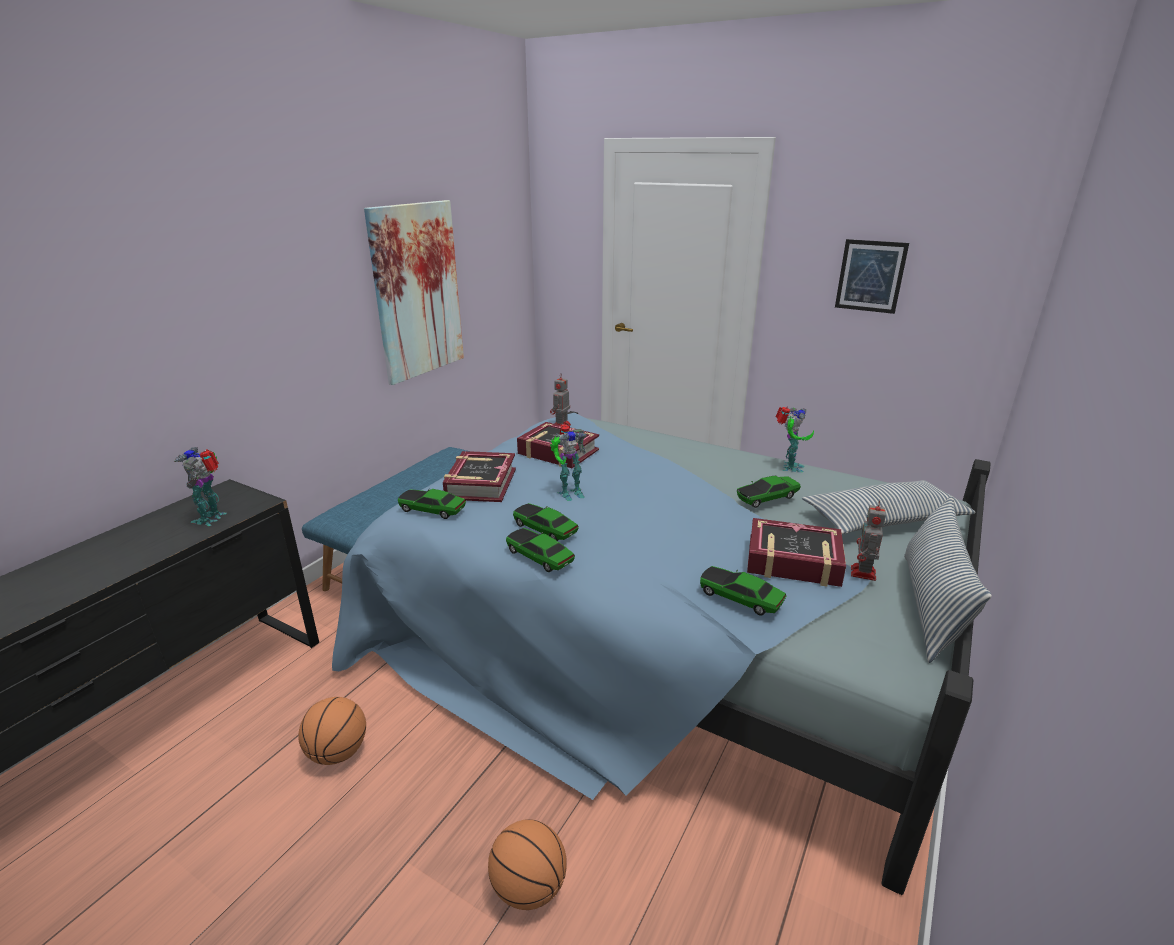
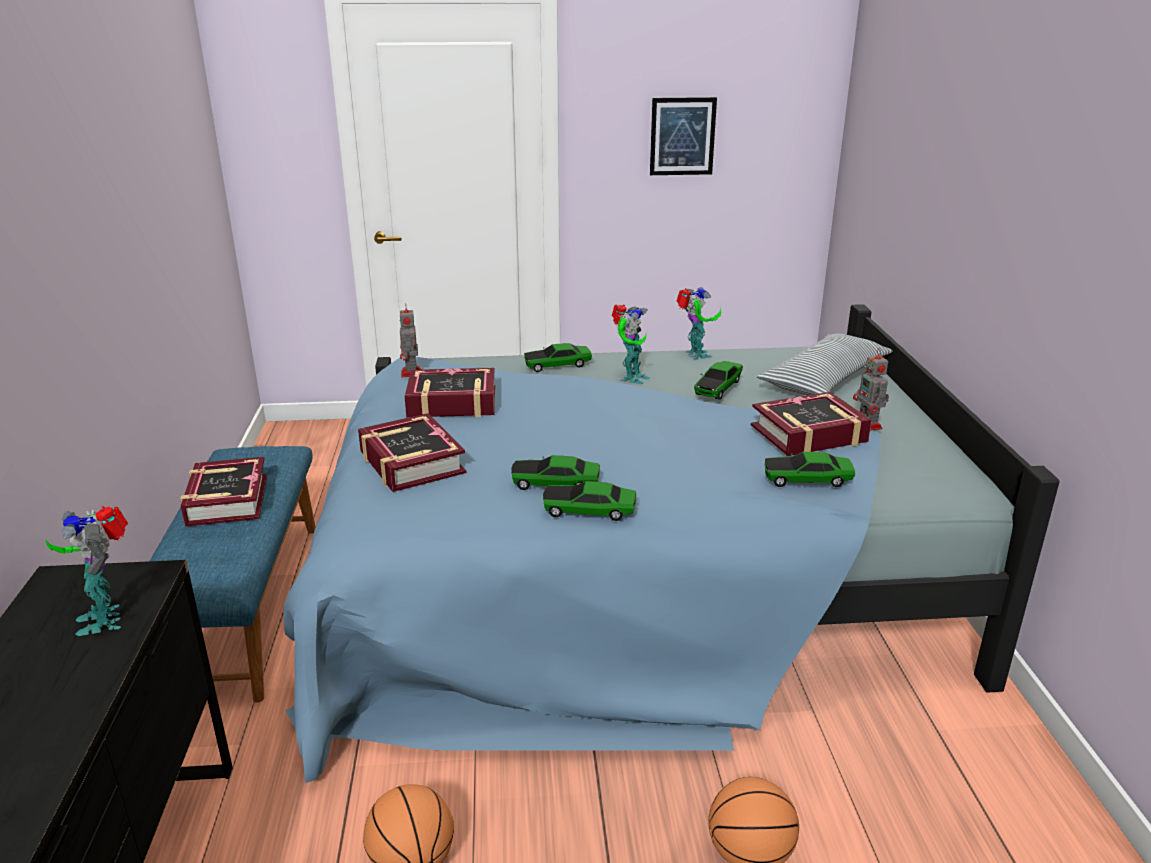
camera: 35 degrees left, 0 degrees up
picture [364,200,464,385] -> none
toy car [398,489,466,519] -> toy car moved to [524,343,592,372]
toy robot [550,424,587,501] -> toy robot moved to [612,304,650,384]
pillow [904,496,992,663] -> none
none -> book [180,457,267,527]

